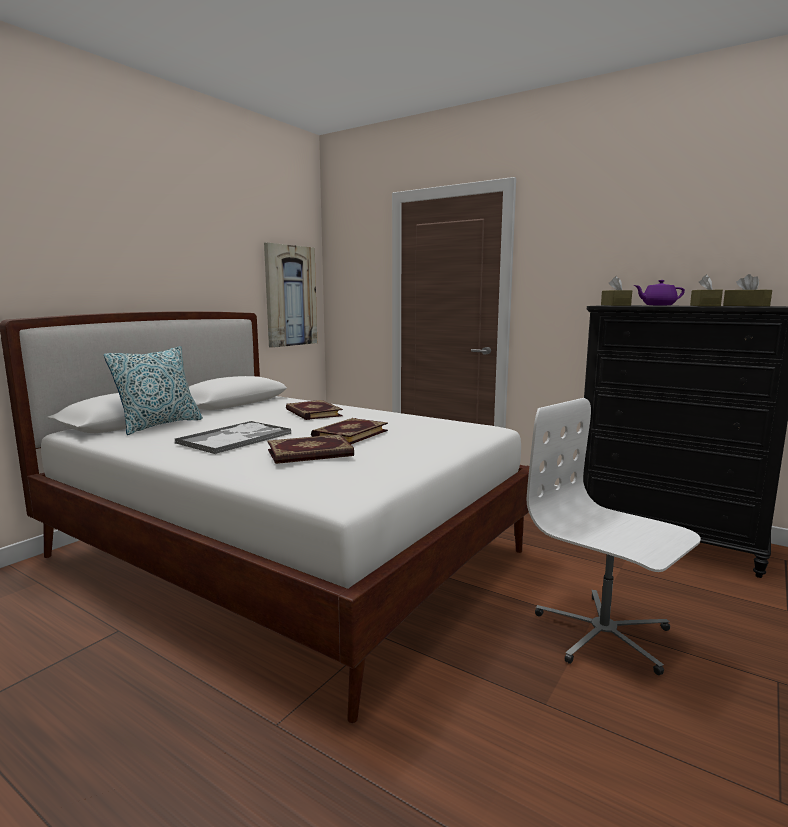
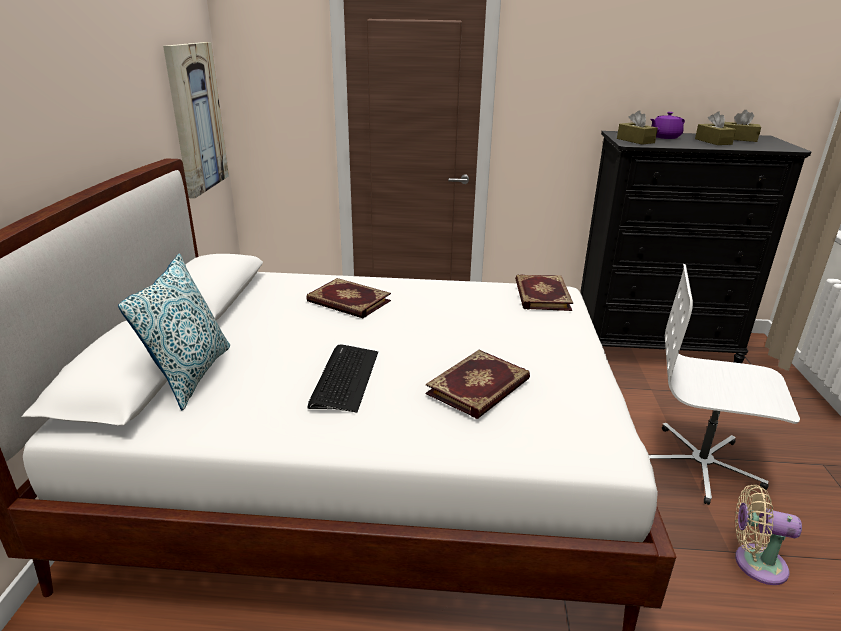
camera: 30 degrees left, 15 degrees up
tray [175,421,291,454] -> keyboard [307,344,378,413]
book [311,418,388,444] -> book moved to [515,274,573,311]
none -> beige fan [735,485,802,585]

